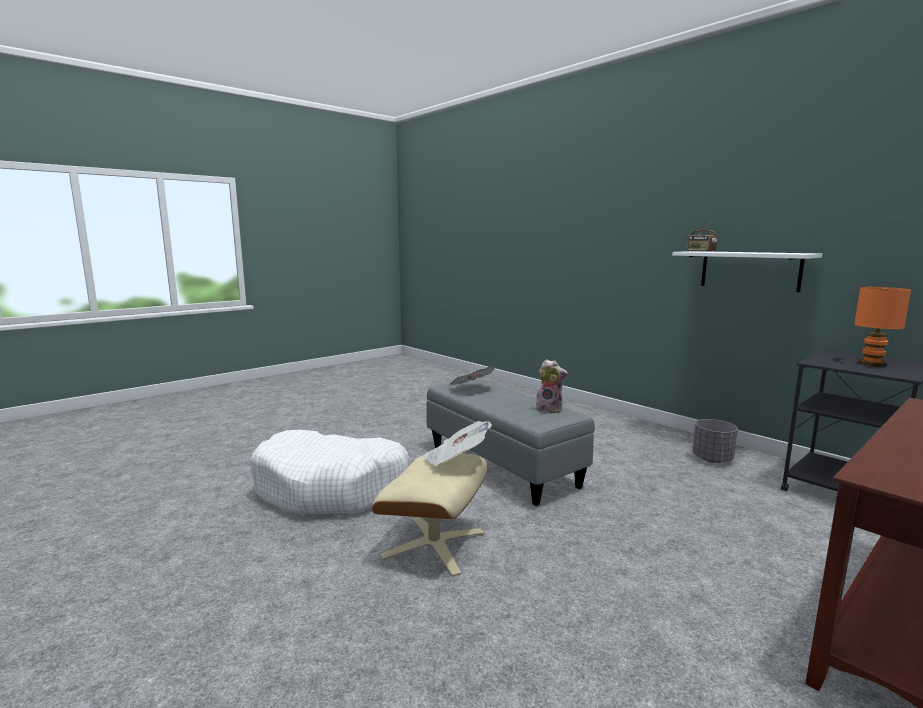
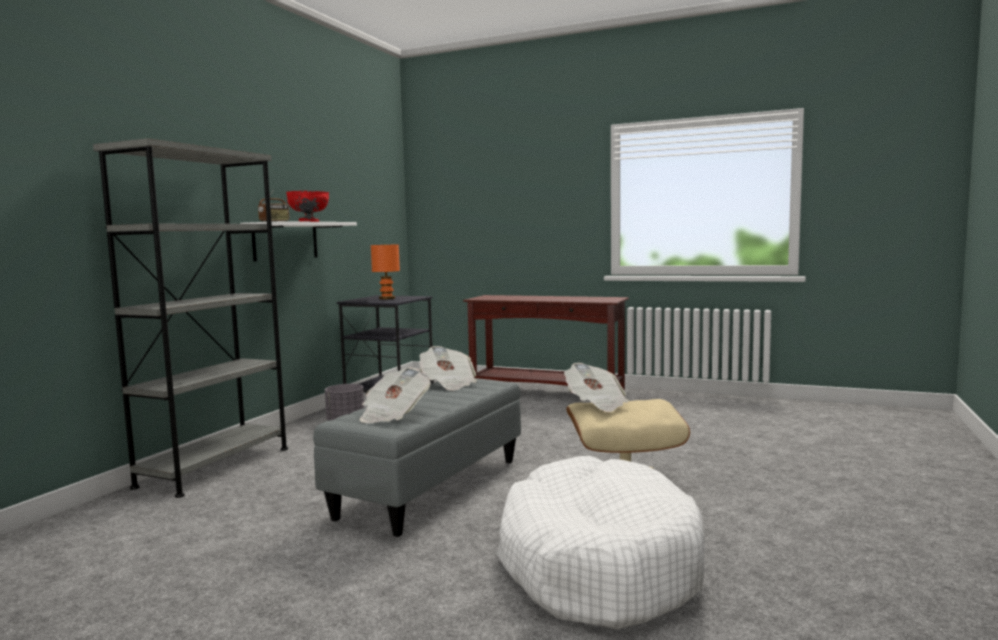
camera: 115 degrees left, 5 degrees down
plush toy [534,359,568,414] -> newspaper [419,346,477,391]
none -> grey bookcase [93,138,288,498]
none -> red bowl [286,191,329,222]

